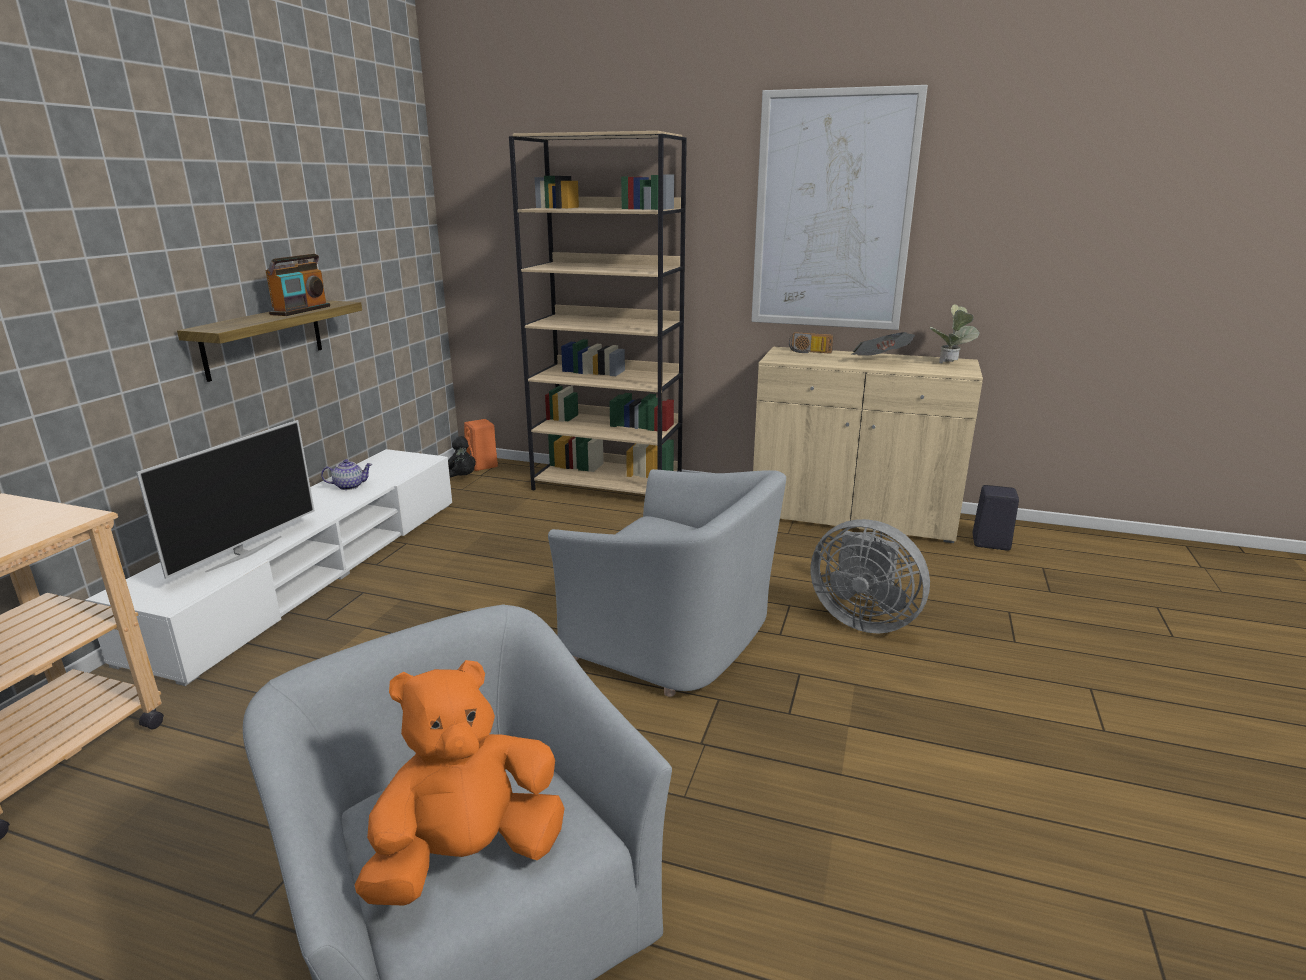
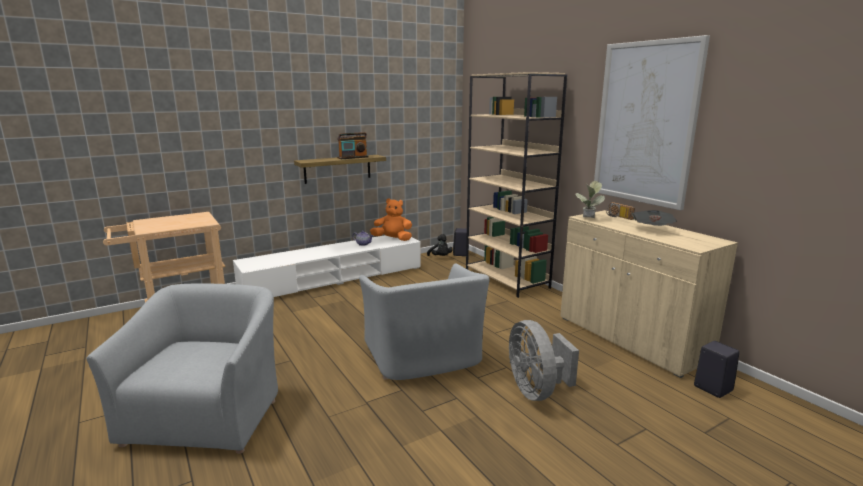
camera: 40 degrees right, 5 degrees down
television [136,420,315,579] -> none
orange plush toy [355,660,565,906] -> orange plush toy moved to [370,198,412,241]
orange speaker [464,419,498,471] -> black speaker [453,228,467,256]
potted plant [930,304,979,363] -> potted plant moved to [575,181,605,218]

